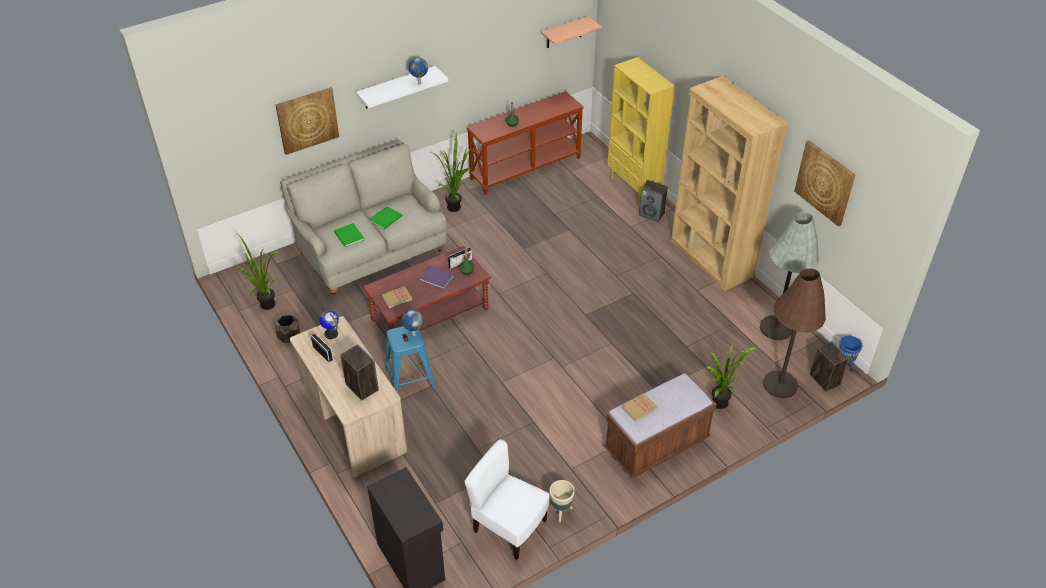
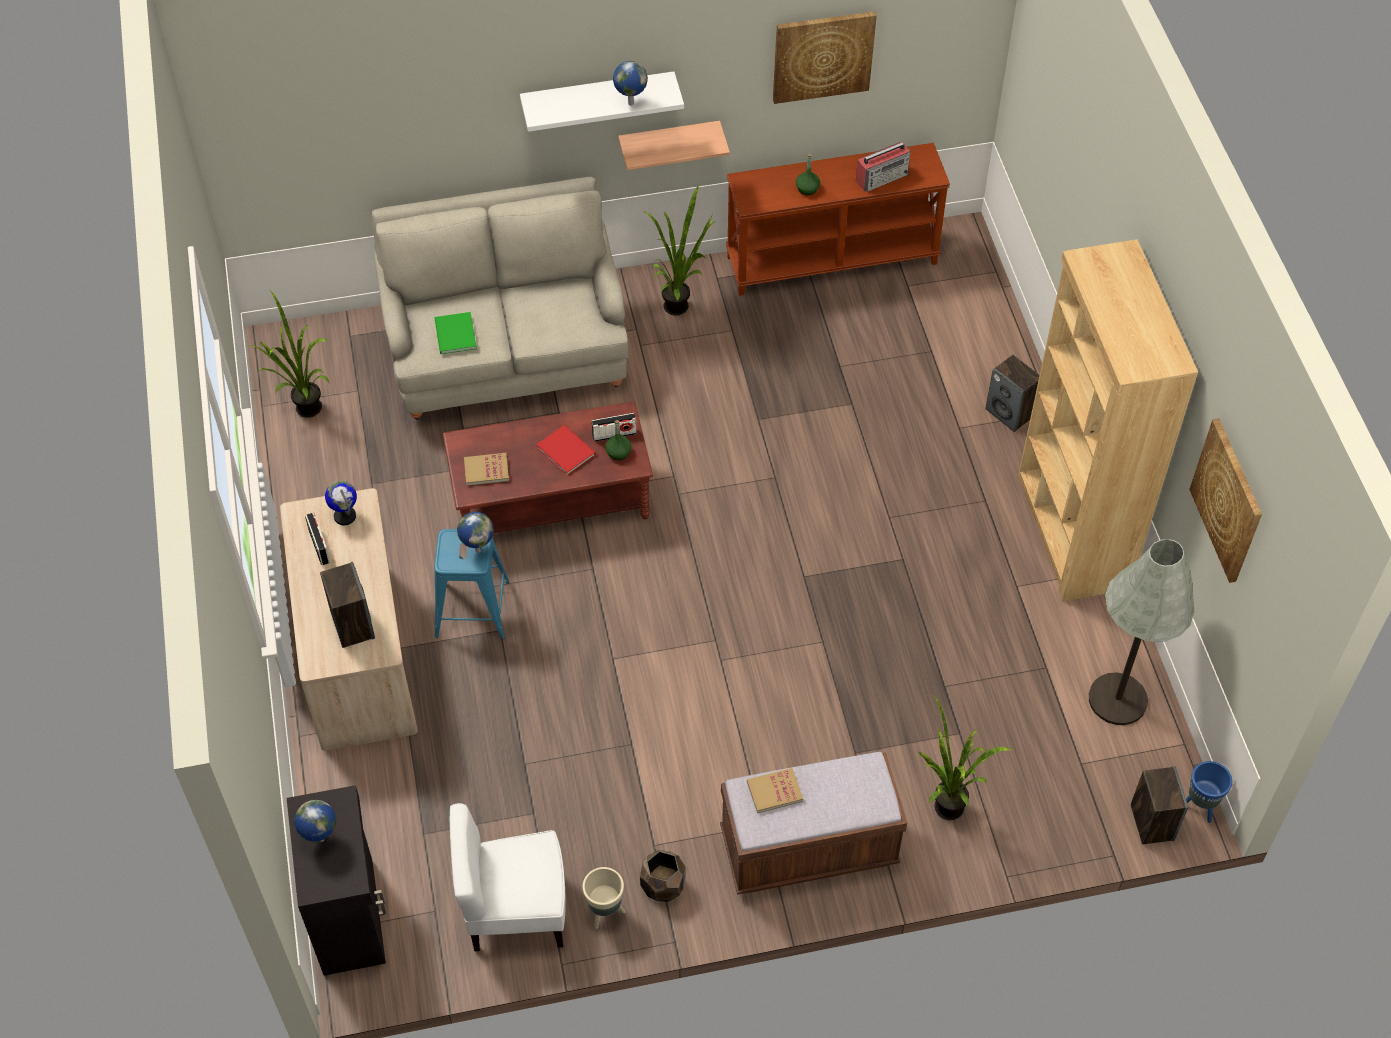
camera: 20 degrees right, 10 degrees up
brown planter [275,315,300,343] -> brown planter moved to [640,850,686,902]
picture [276,87,339,155] -> picture moved to [773,11,877,104]
green book [369,206,403,230] -> none
purple book [420,265,455,289] -> red book [536,425,596,475]
white chair [465,439,550,560] -> white chair turned 60 degrees counterclockwise [450,803,566,951]
shelf [541,16,602,48] -> shelf moved to [618,121,730,170]
yellow bookcase [607,57,675,203] -> none
brown floor lamp [763,268,826,398] -> none
none -> globe [294,800,336,842]
none -> radio [856,142,910,192]

